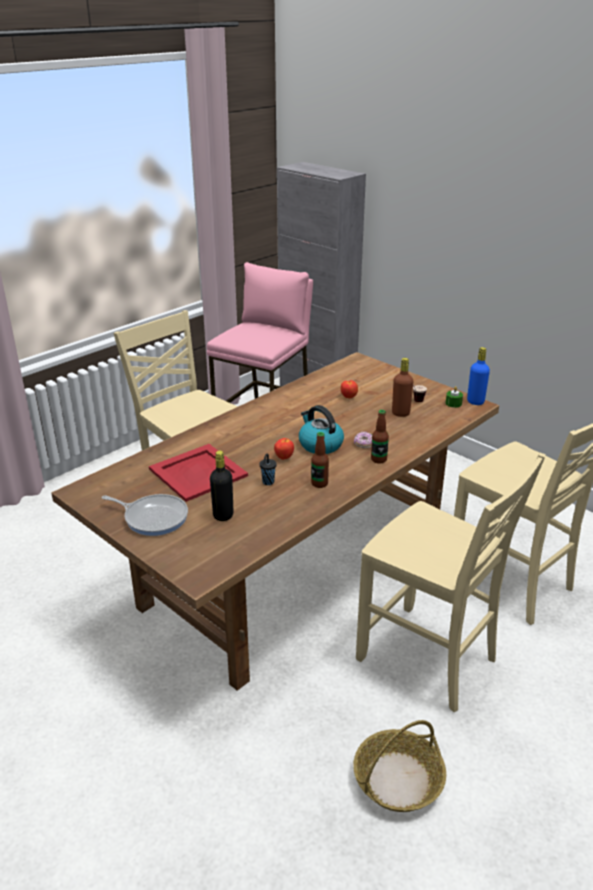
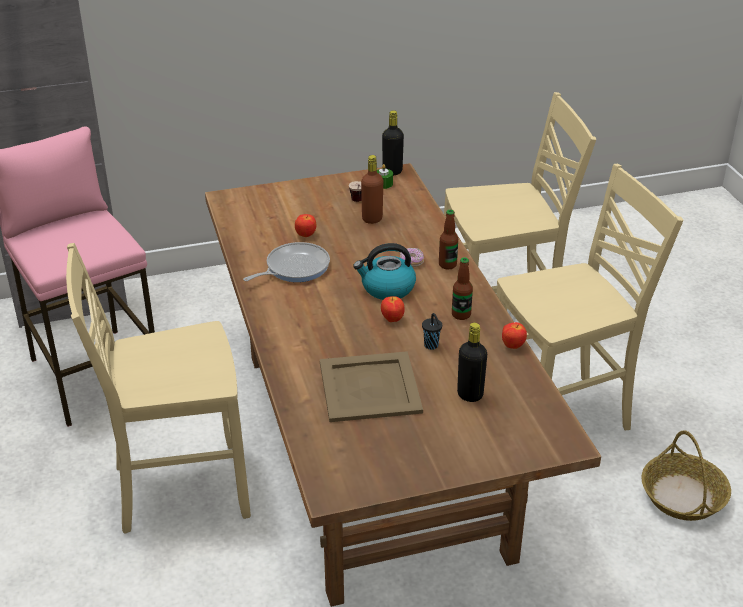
camera: 60 degrees left, 5 degrees up
frying pan [102,494,188,536] -> frying pan moved to [243,242,330,282]
red tray [149,444,248,502] -> beige tray [320,351,423,422]
blue bottle [467,347,490,405] -> black bottle [382,110,404,175]
none -> apple [502,322,527,349]

